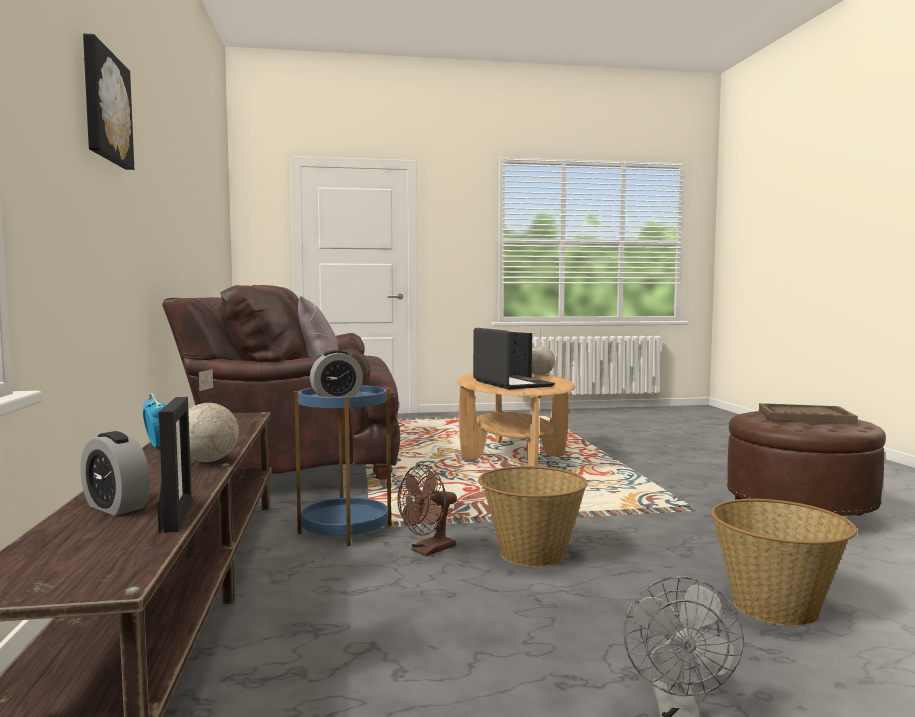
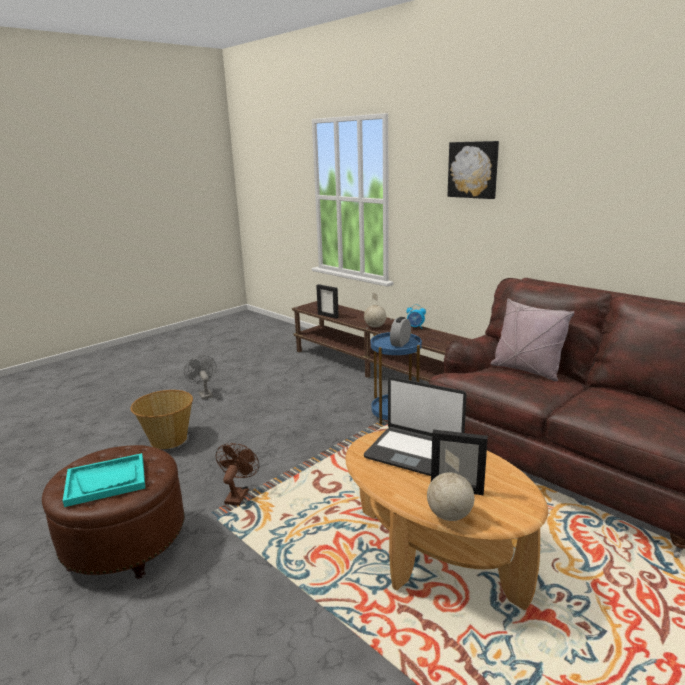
camera: 145 degrees right, 15 degrees up
alarm clock [80,431,150,516] -> none
brown fan [397,464,457,556] -> brown fan moved to [216,443,259,506]
basket [478,466,588,567] -> none
brown tray [759,403,858,424] -> turquoise tray [63,453,145,507]

